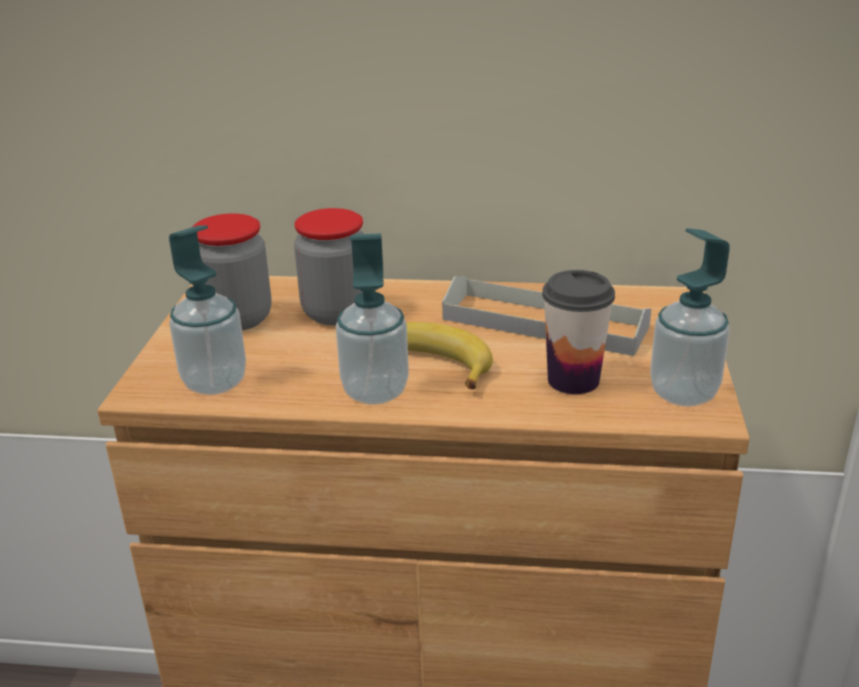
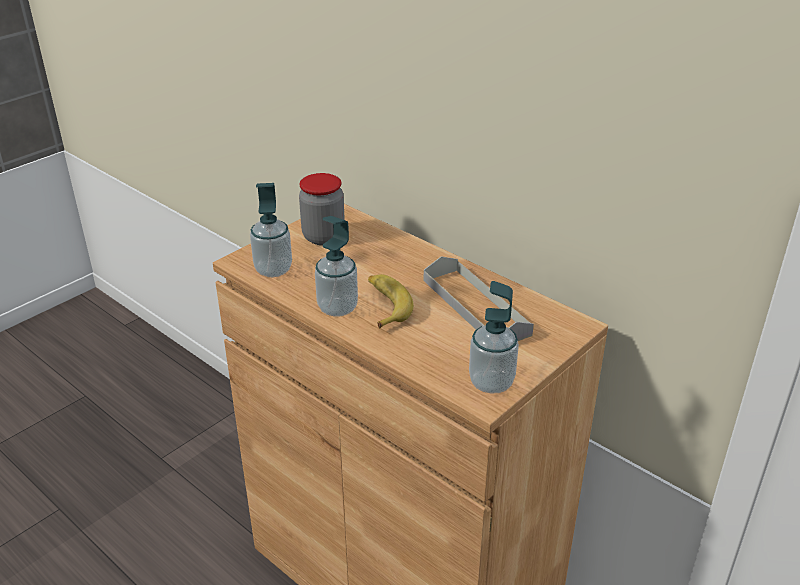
camera: 35 degrees right, 5 degrees up
jar [294,208,364,325] -> none
cup [542,270,615,394] -> none

